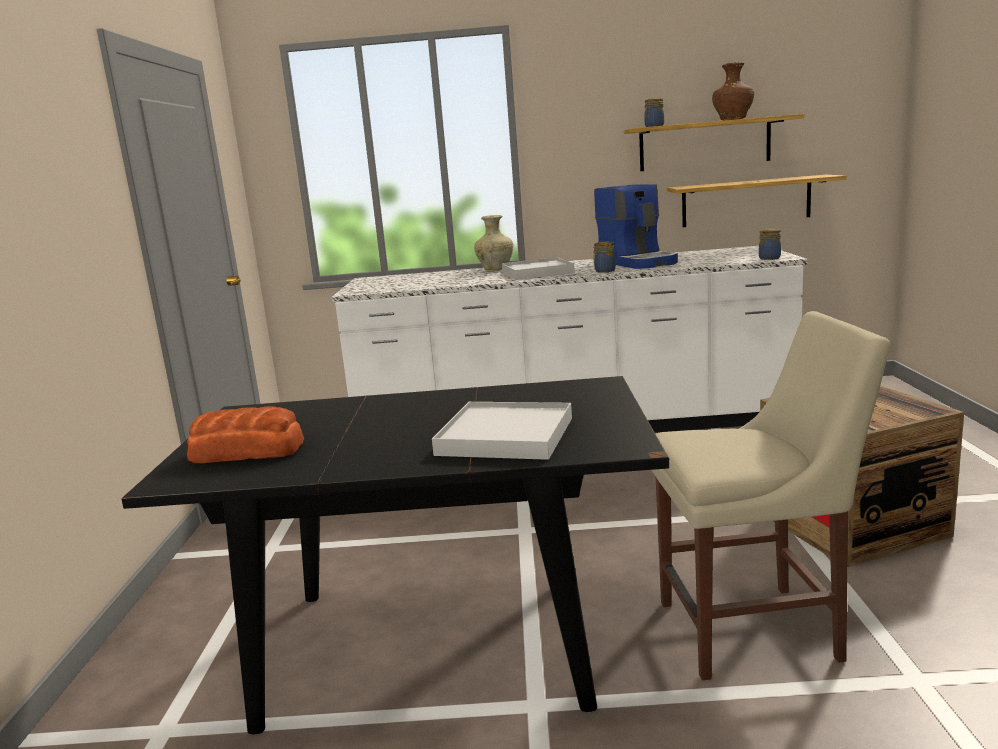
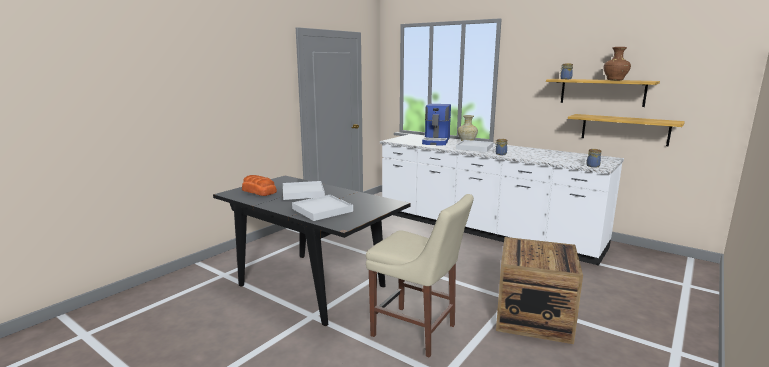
camera: 35 degrees right, 0 degrees up
coffee machine [594,184,678,269] -> coffee machine moved to [422,104,451,146]
none -> white tray [283,181,325,200]

